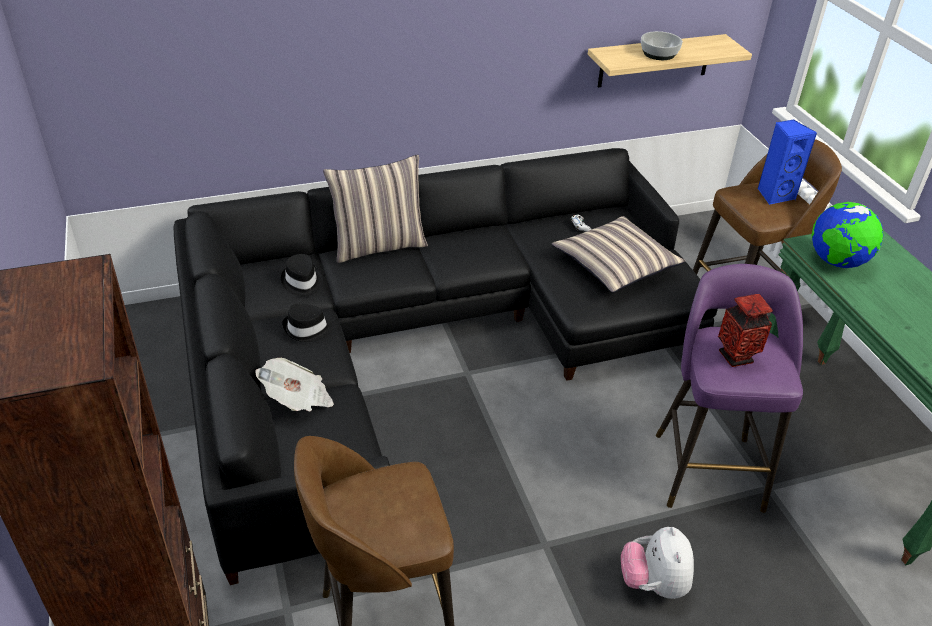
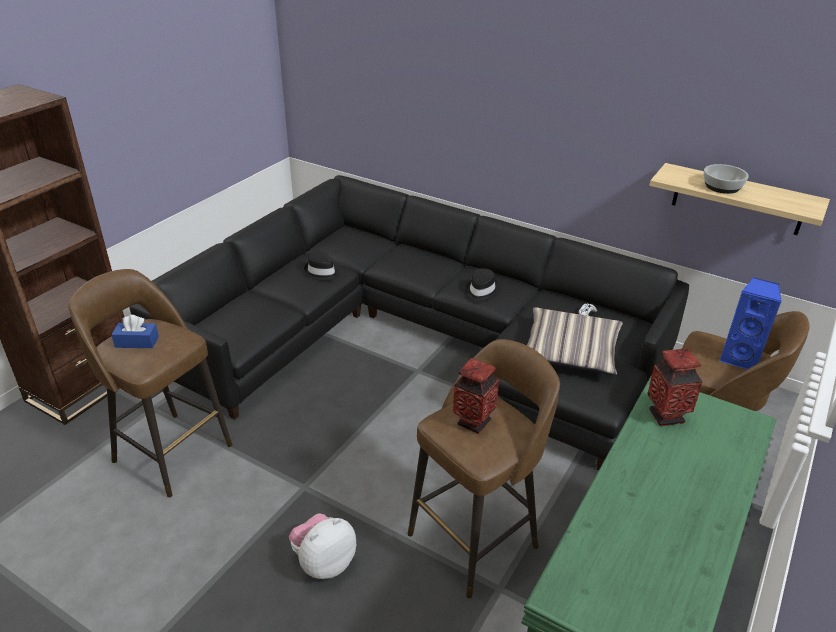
camera: 50 degrees right, 5 degrees down
newspaper [255,358,334,411] -> none
black hat [281,254,322,297] -> black hat moved to [465,269,499,302]
pillow [323,155,428,263] -> none
purple stool [656,264,803,513] -> brown stool [408,339,560,599]
globe [811,202,883,268] -> vase [647,348,702,427]
none -> blue tissue box [111,315,159,348]

